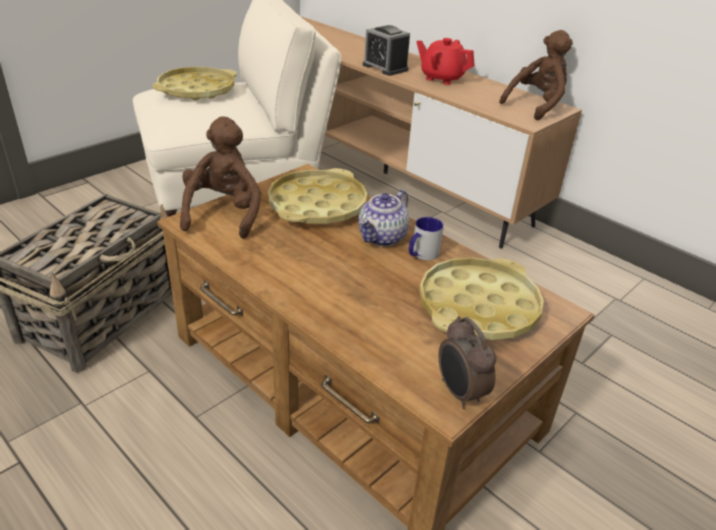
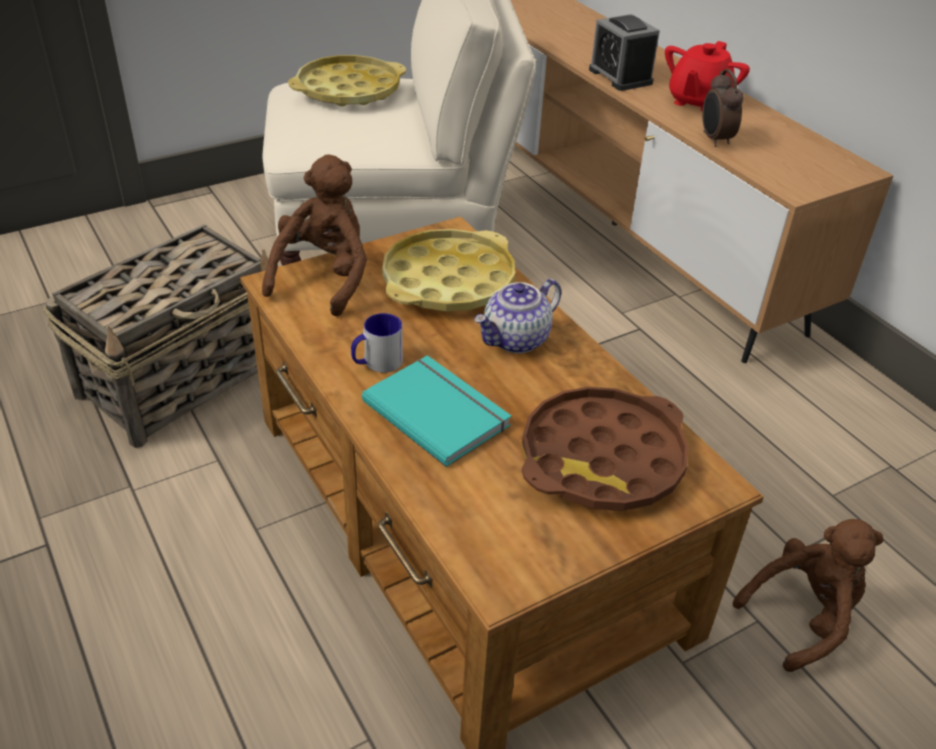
camera: 15 degrees right, 5 degrees up
mug [409,217,444,261] -> mug moved to [351,313,403,373]
red teapot [416,38,475,85] -> red teapot turned 105 degrees counterclockwise [665,41,750,111]
yellow tray [419,257,544,340] -> brown tray [522,387,689,511]
alarm clock [439,316,496,409] -> alarm clock moved to [702,69,744,147]
brown plush toy [499,30,573,120] -> brown plush toy moved to [732,519,884,672]
none -> turquoise book [362,355,512,467]

